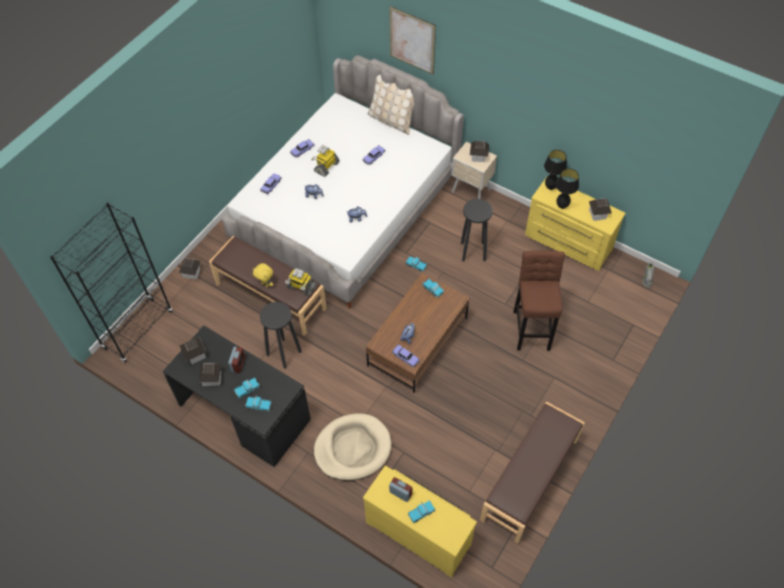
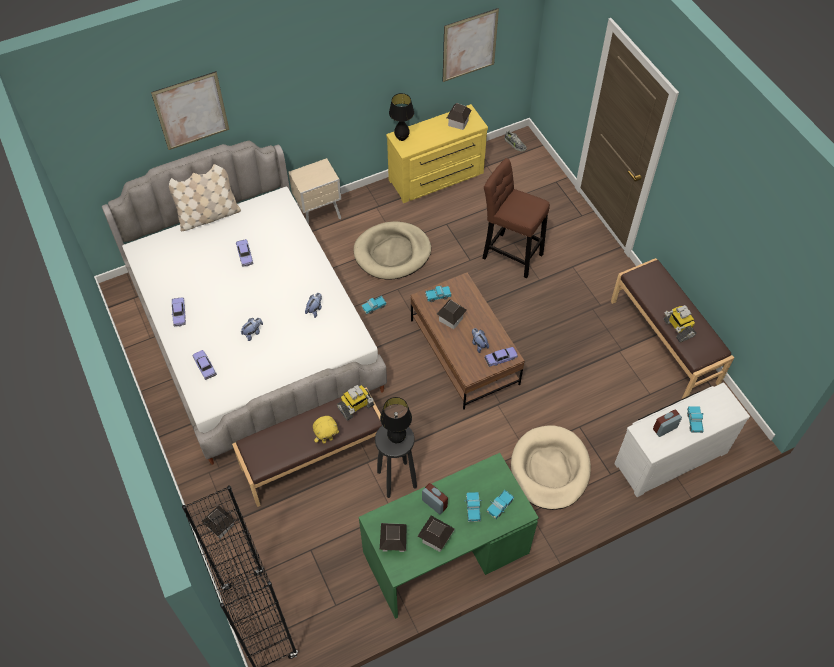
camera: 60 degrees left, 0 degrees up
black desk [163,325,311,467] -> green desk [359,453,539,619]
toy robot [311,145,340,177] -> toy robot moved to [663,305,696,342]
yellow dresser [363,466,477,577] -> white dresser [614,383,750,497]
black stool [461,199,493,262] -> beige dog bed [354,221,431,280]
toy house [470,141,489,162] -> toy house moved to [437,299,467,329]
black table lamp [556,169,579,209] -> black table lamp moved to [380,397,412,443]
none -> picture [443,8,499,82]

